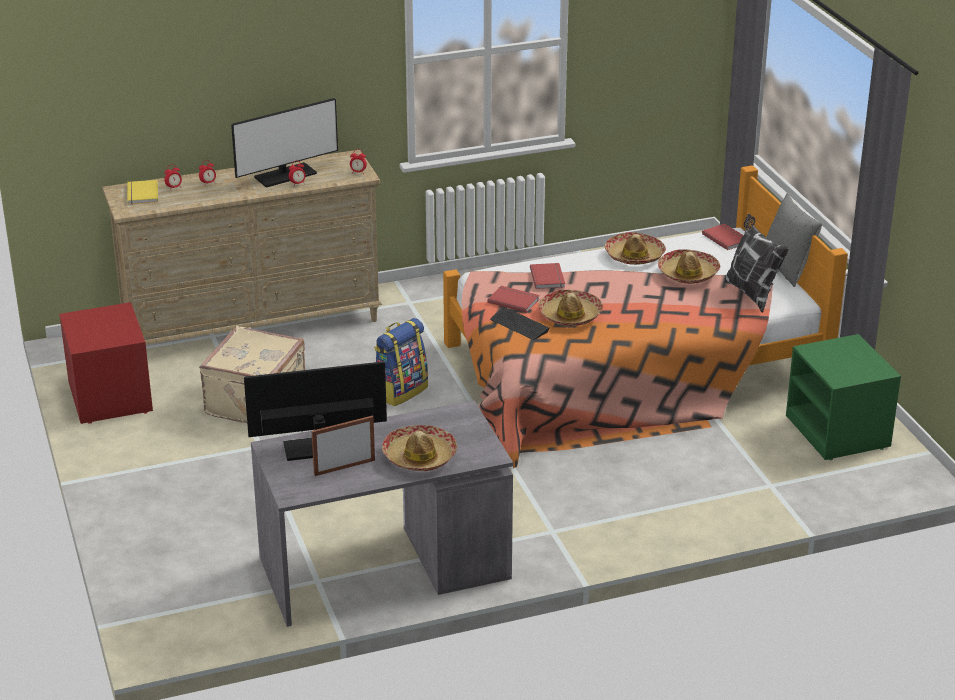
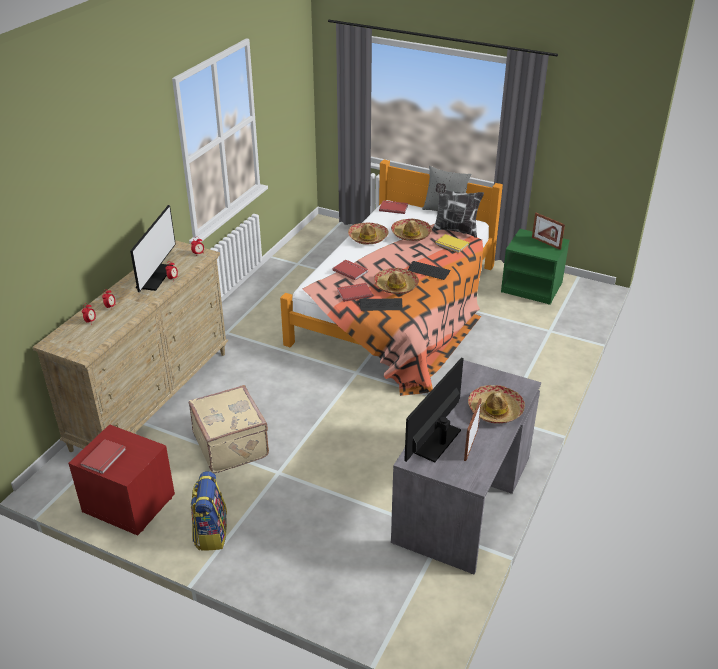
camera: 45 degrees left, 5 degrees up
yellow book [127,180,158,205] -> yellow book moved to [435,234,469,253]
backpack [374,318,428,406] -> backpack moved to [191,471,227,550]
none -> red book [80,439,126,474]
none -> keyboard [408,261,450,280]
none -> picture frame [532,213,565,250]

